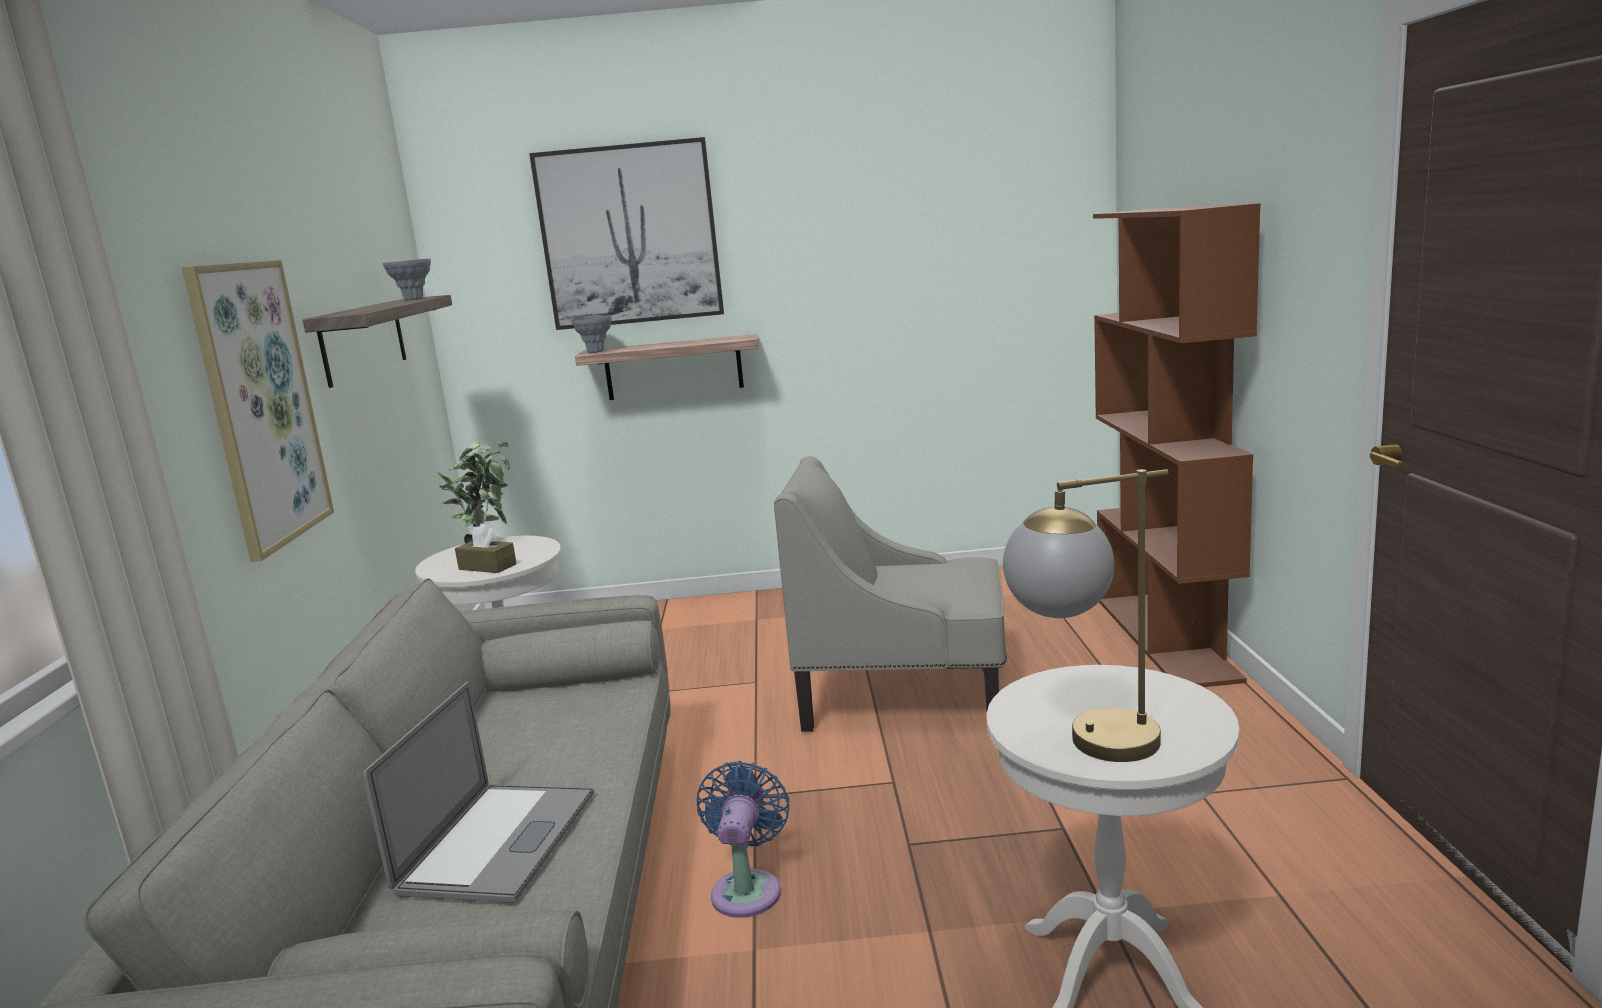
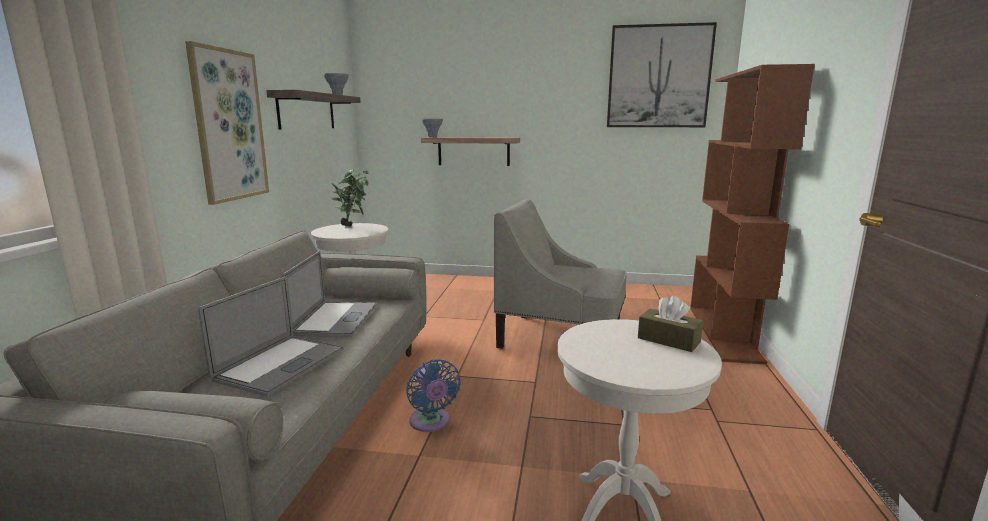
camera: 10 degrees right, 0 degrees up
brown tissue box [455,524,517,573] -> brown tissue box moved to [638,296,703,352]
picture [529,137,724,330] -> picture moved to [607,22,717,127]
blue fan [697,761,789,918] -> blue fan turned 135 degrees clockwise [406,359,461,432]
table lamp [1003,469,1169,762] -> none
none -> laptop [282,251,377,337]

